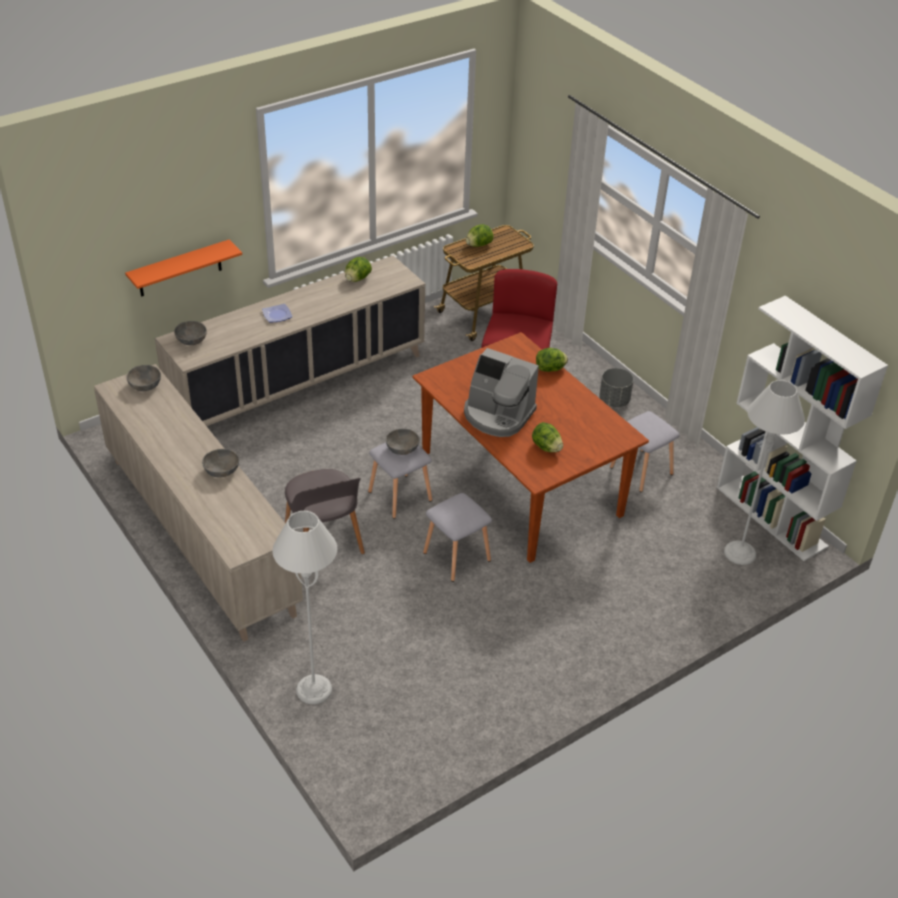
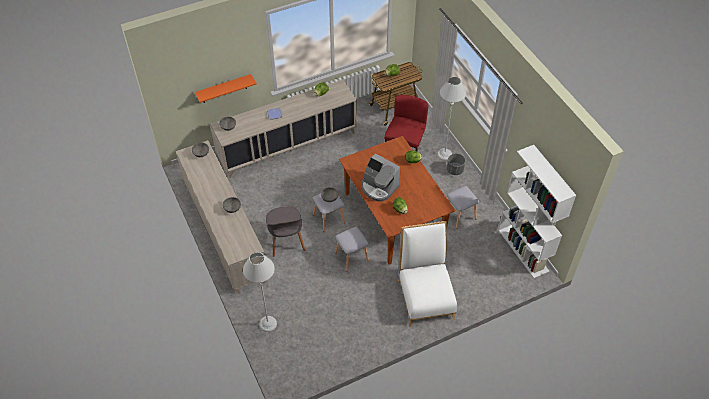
camera: 10 degrees right, 10 degrees up
grey floor lamp [724,380,805,565] -> grey floor lamp moved to [437,77,466,160]
none -> white chair [398,221,457,327]

